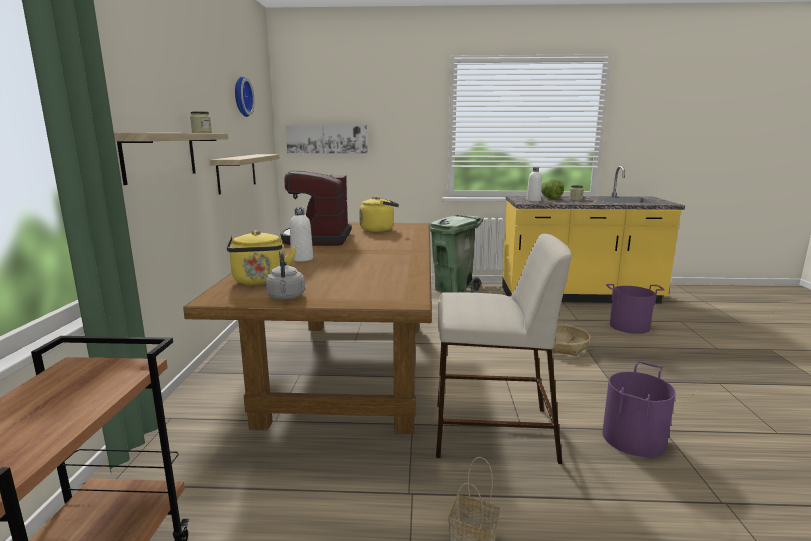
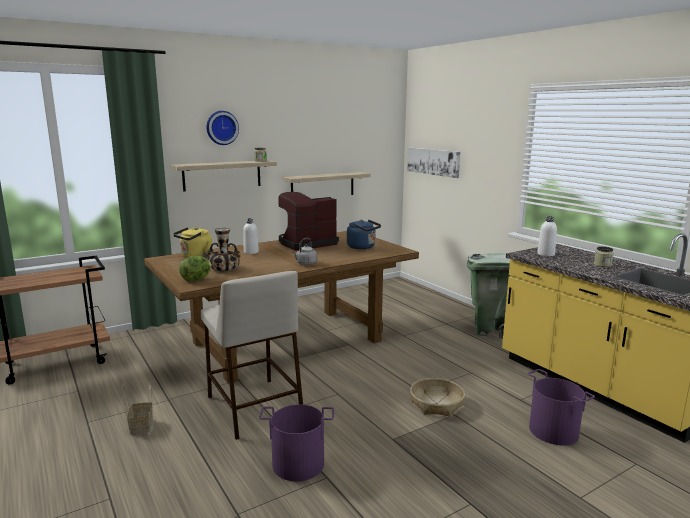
camera: 55 degrees right, 0 degrees up
wall clock [235,76,255,117] -> wall clock moved to [207,111,239,145]
grey kettle [265,250,305,299] -> grey kettle moved to [293,238,317,265]
yellow kettle [359,197,399,232] -> blue kettle [347,220,381,249]
lettuce [542,179,564,199] -> lettuce moved to [179,256,212,281]
none -> vase [207,228,241,272]

